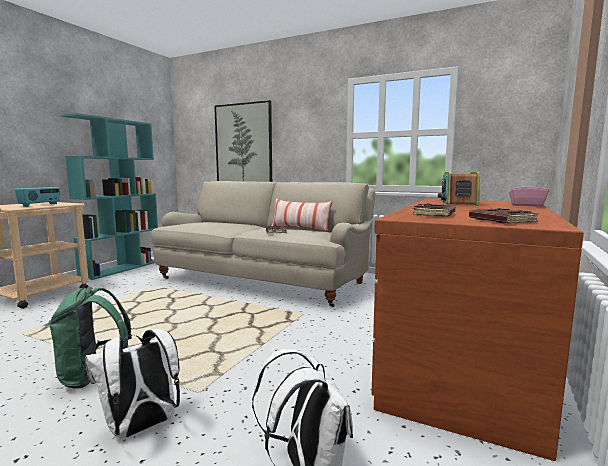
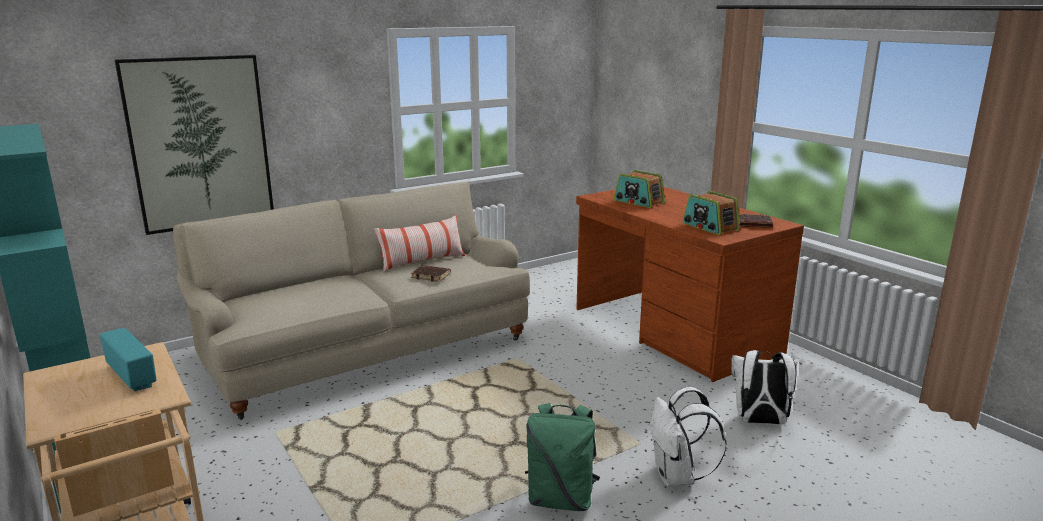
camera: 60 degrees left, 10 degrees up
brown book [413,203,455,217] -> radio [682,191,740,235]
pink tissue box [509,180,549,207] -> none

